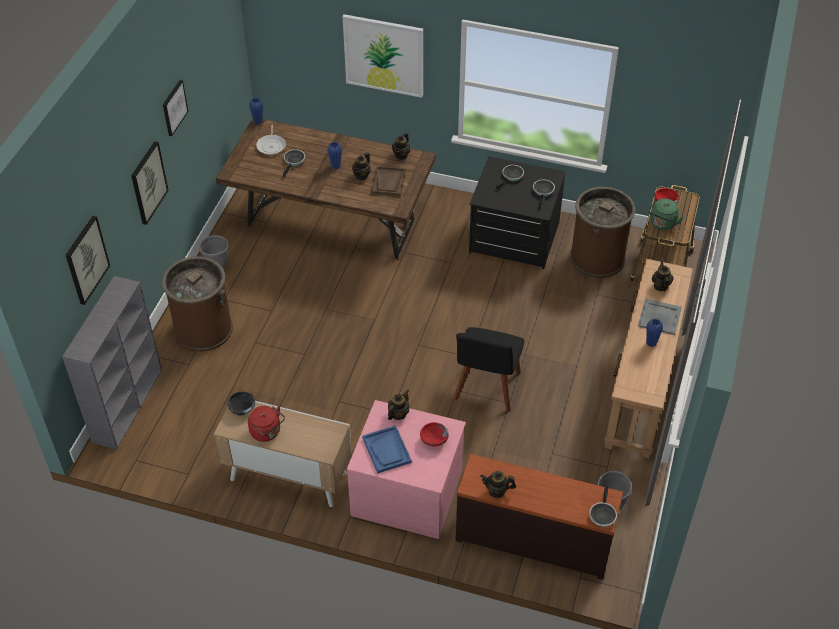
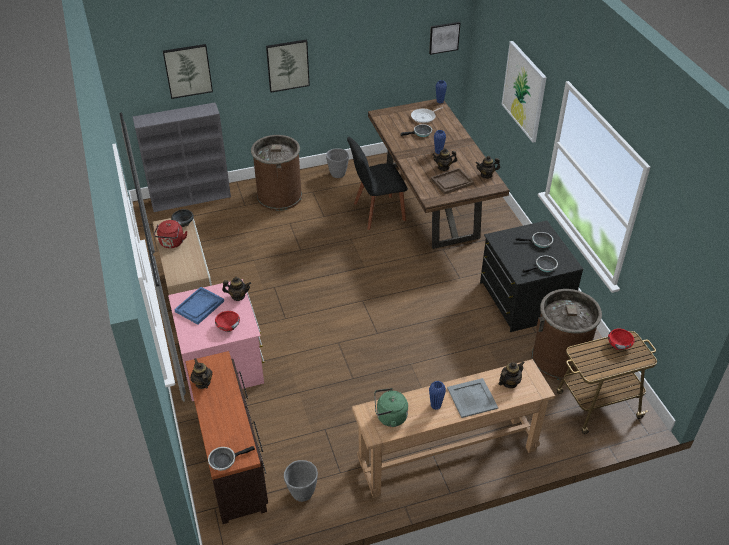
camera: 55 degrees right, 5 degrees down
picture [163,80,188,136] -> picture moved to [429,22,460,55]
black chair [453,327,524,412] -> black chair moved to [347,137,408,230]
green kettle [648,199,684,230] -> green kettle moved to [374,388,408,427]

